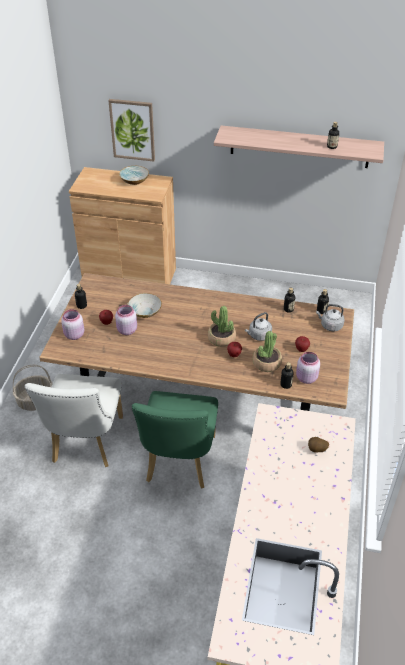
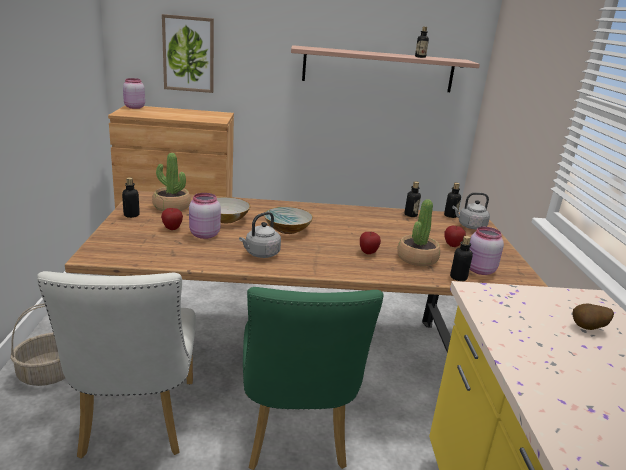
camera: 15 degrees left, 20 degrees down
pink jar [61,309,84,340] -> pink jar moved to [123,78,145,109]
bowl [119,166,149,185] -> bowl moved to [264,207,313,234]
potted plant [208,306,236,347] -> potted plant moved to [152,153,191,211]
grey kettle [245,312,272,341] -> grey kettle moved to [239,212,281,258]

